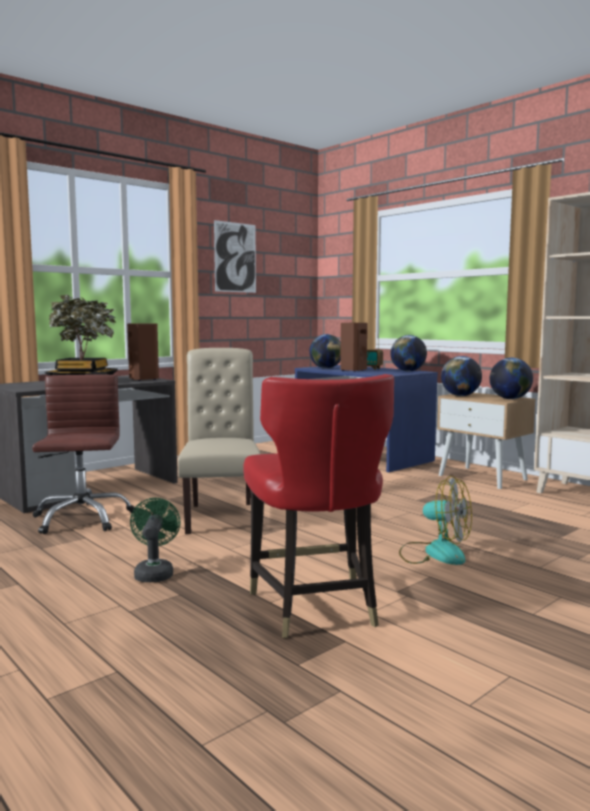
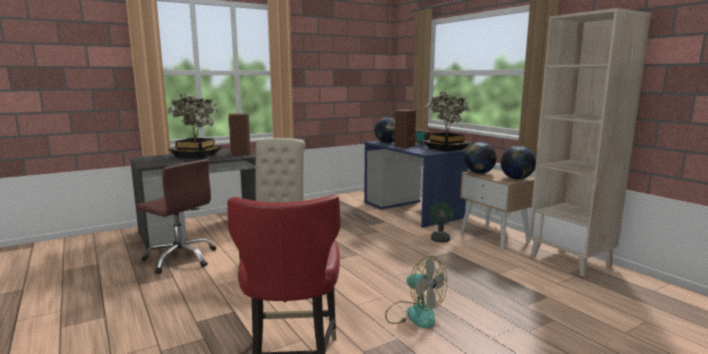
camera: 10 degrees right, 5 degrees up
brown office chair [32,374,135,534] -> brown office chair turned 120 degrees clockwise [136,159,216,274]
green fan [130,498,181,582] -> green fan moved to [428,202,453,242]
picture [214,220,256,293] -> none
globe [390,335,427,371] -> potted plant [422,92,471,152]

